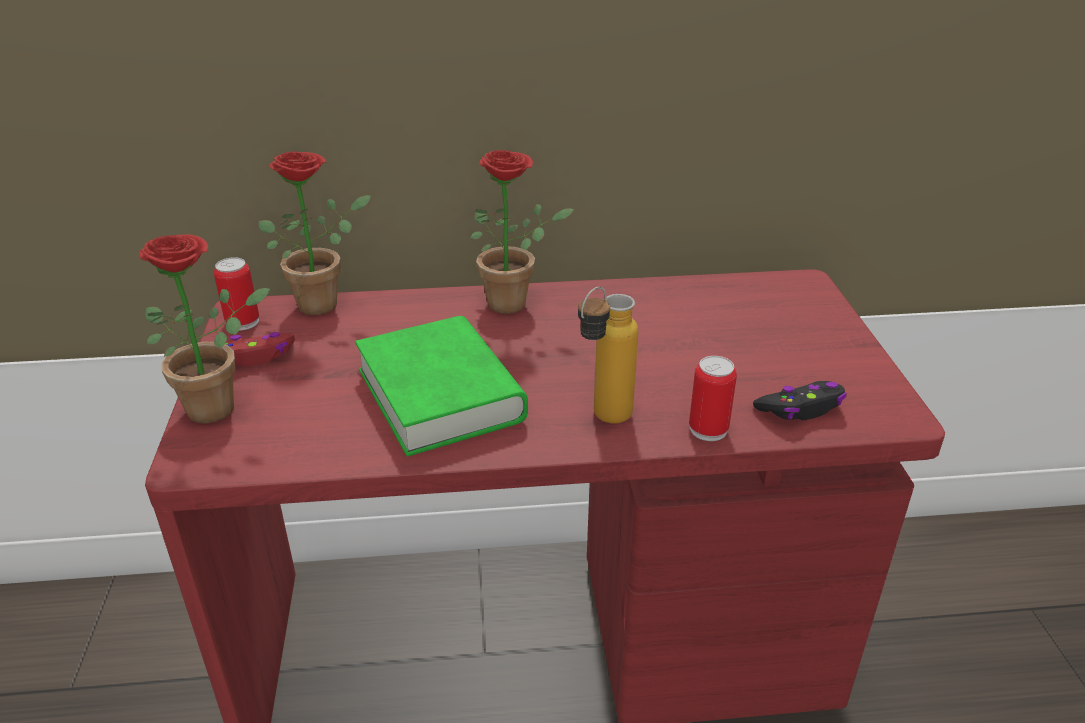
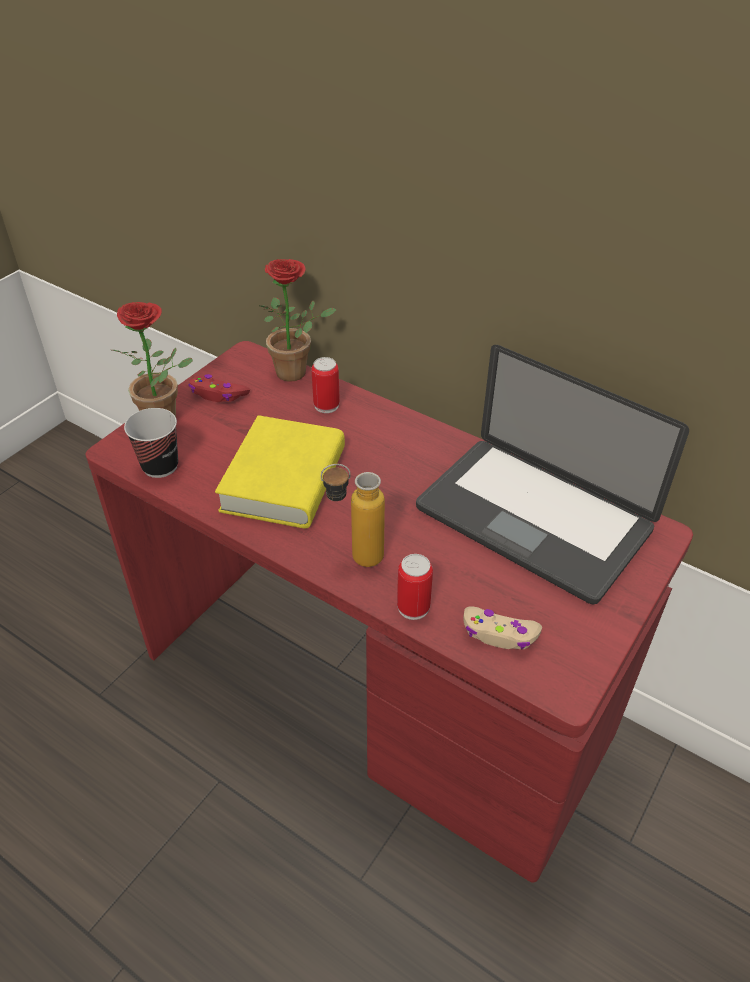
camera: 40 degrees right, 10 degrees up
can [214,257,259,331] -> can moved to [311,357,340,413]
green book [355,316,528,456] -> yellow book [215,415,345,528]
potted plant [471,150,574,314] -> none
black game controller [753,381,847,420] -> beige game controller [463,606,542,649]
none -> cup [124,408,178,478]
none -> laptop [416,345,689,605]

